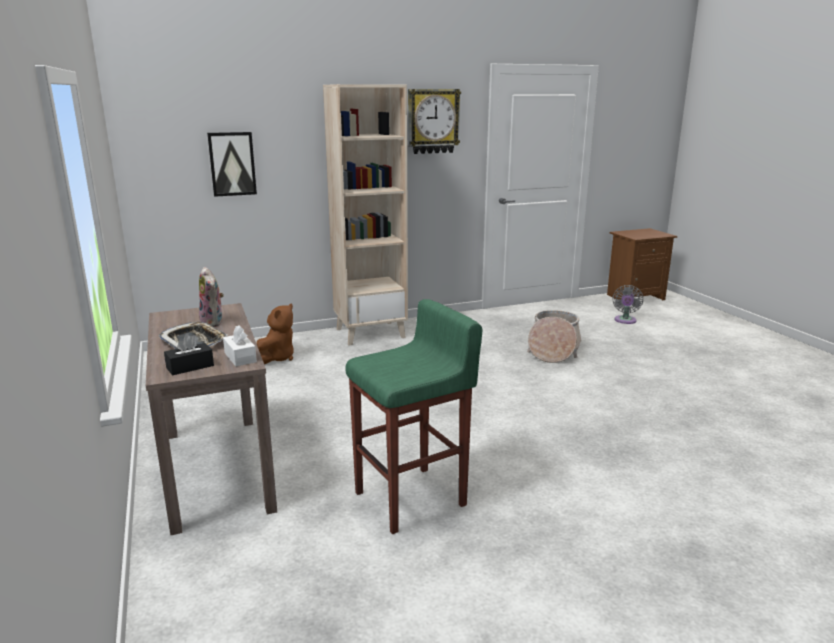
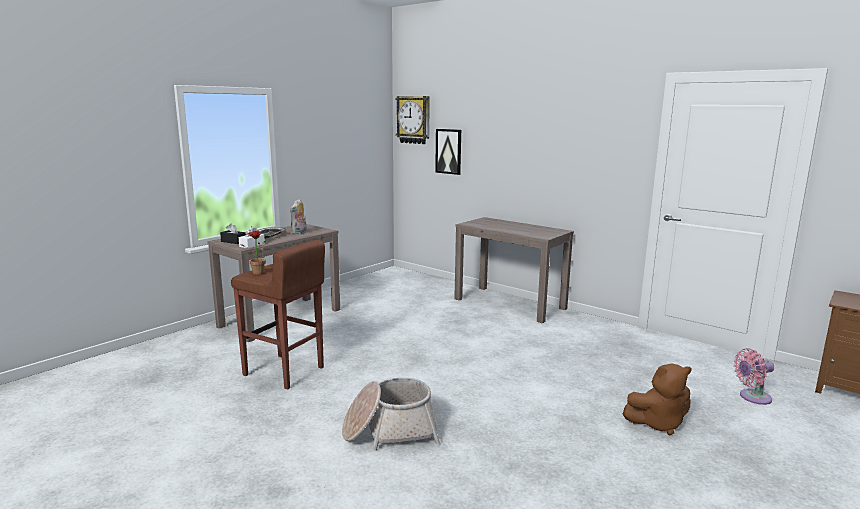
camera: 60 degrees right, 5 degrees down
brown plush toy [256,304,294,364] -> brown plush toy moved to [623,364,691,436]
beige bookcase [323,84,408,345] -> brown console table [454,217,574,323]
green stool [345,299,482,534] -> brown stool [231,240,325,390]
wall clock [408,89,461,154] -> wall clock moved to [396,96,430,144]
basket [527,310,581,363] -> basket moved to [342,378,440,451]
grey fan [613,285,643,324] -> pink fan [734,348,774,405]
none -> potted plant [240,230,266,275]

